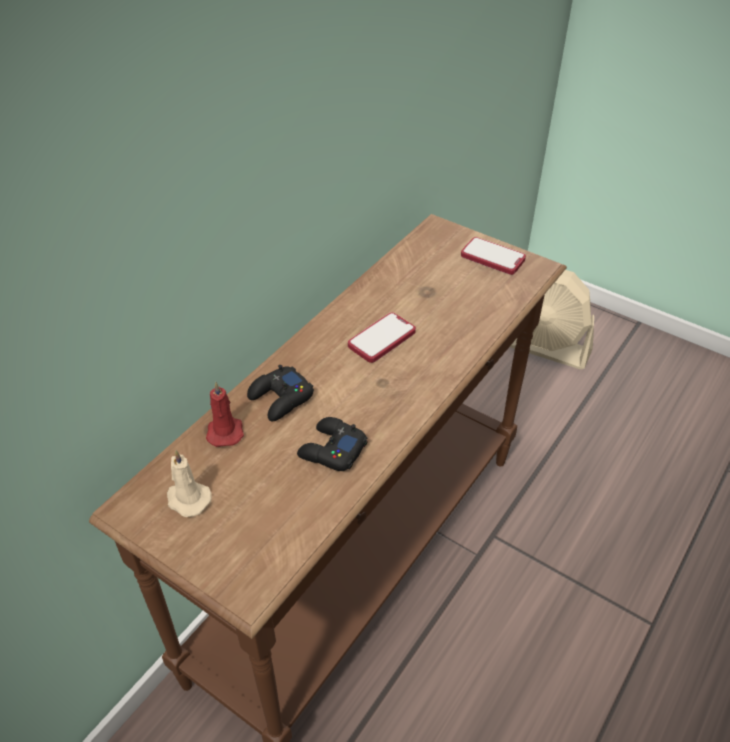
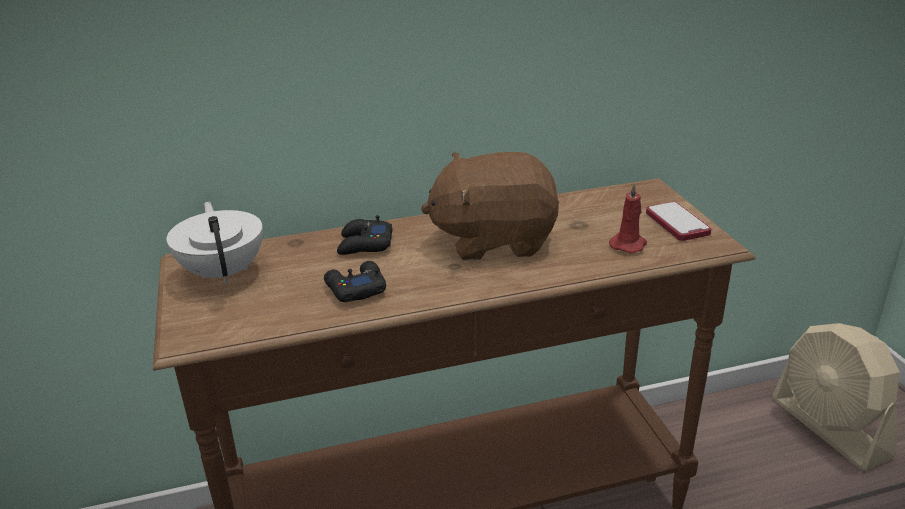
camera: 40 degrees right, 15 degrees down
beige candle [167,450,212,517] -> white teapot [167,202,263,284]
red candle [206,382,244,447] -> red candle moved to [609,182,647,253]
phone [348,312,416,363] -> brown plush toy [421,152,559,261]

